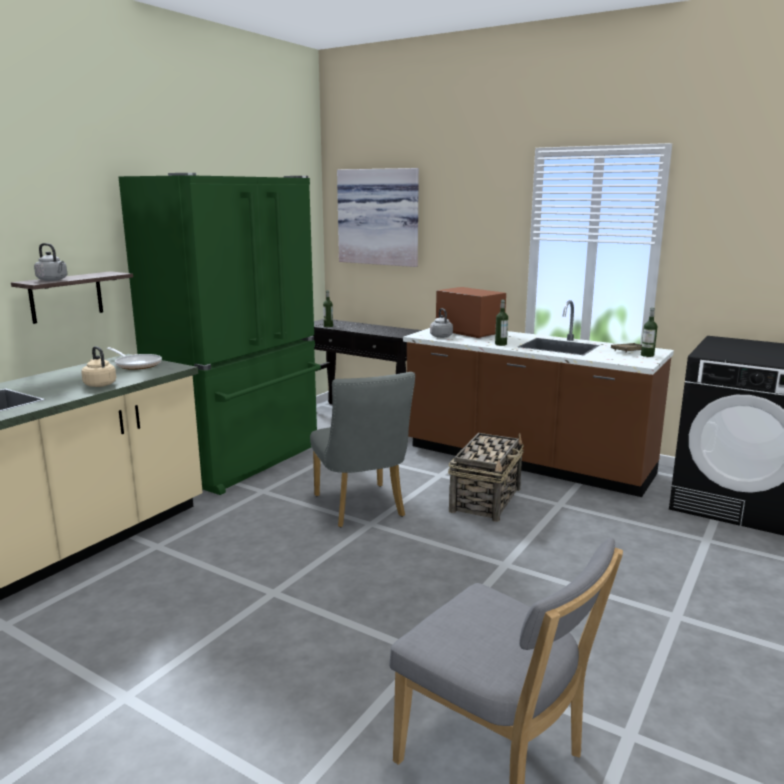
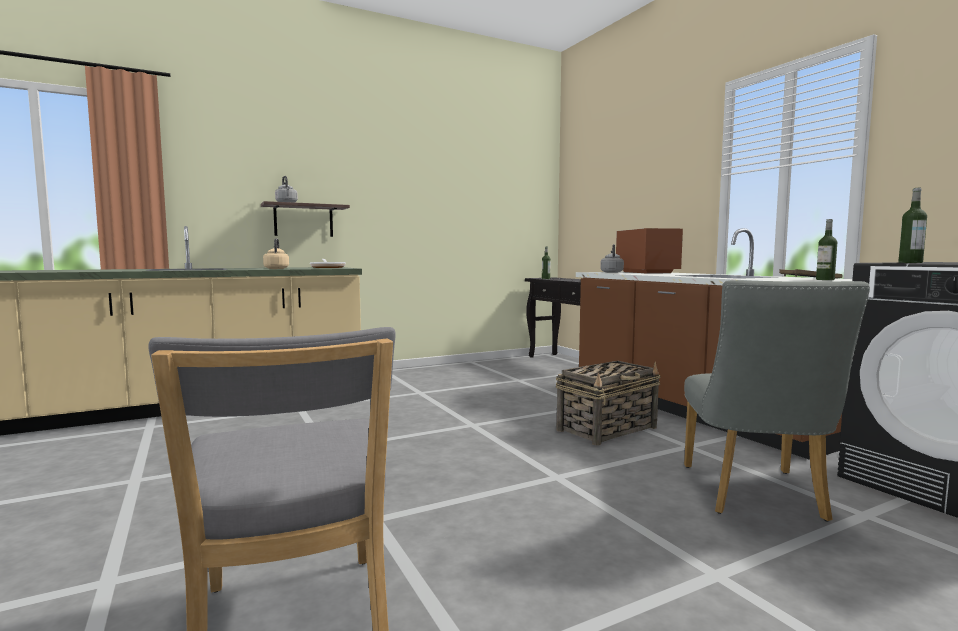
camera: 30 degrees right, 10 degrees down
green fridge [118,173,321,495] -> none
grey chair [310,372,415,527] -> grey chair moved to [684,280,870,522]
picture [337,168,419,267] -> none
bottle [495,300,508,346] -> bottle moved to [898,188,927,263]

